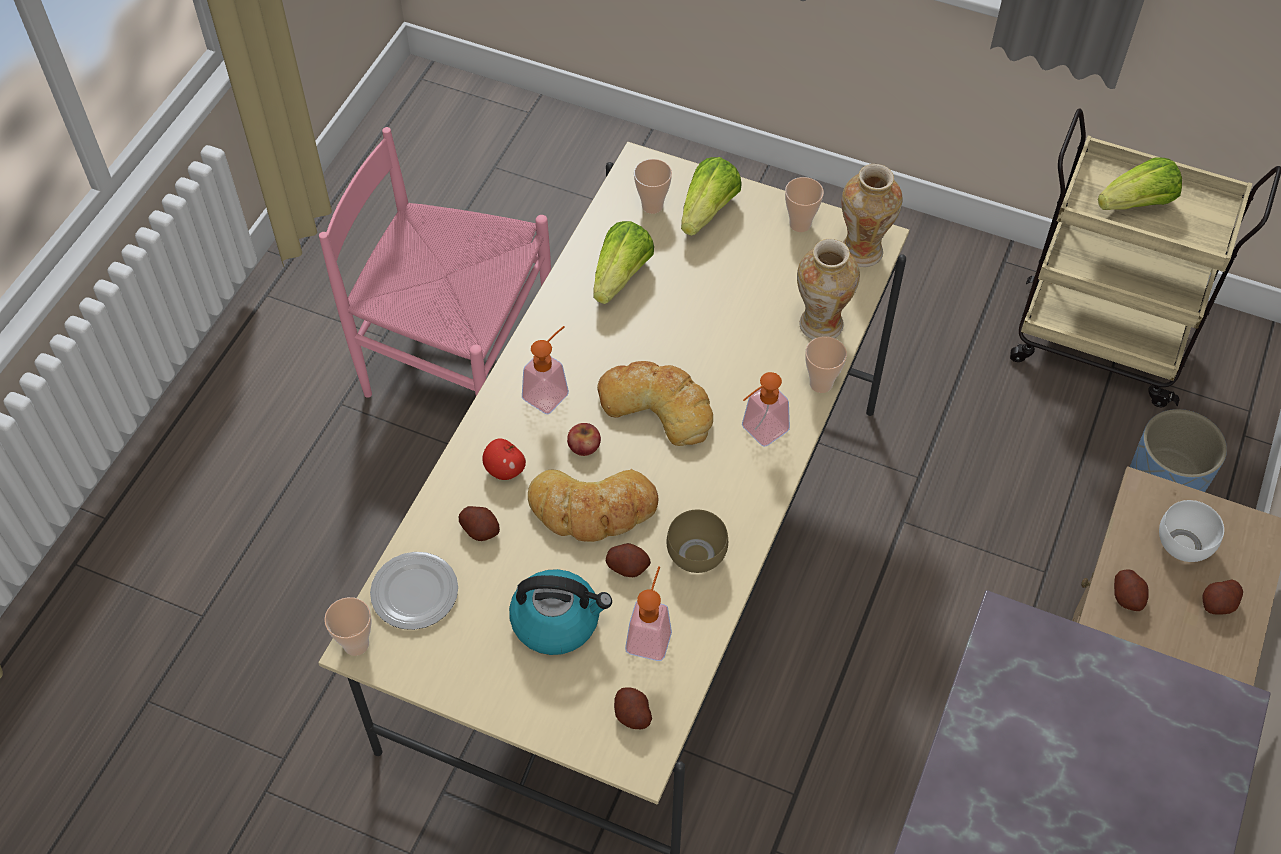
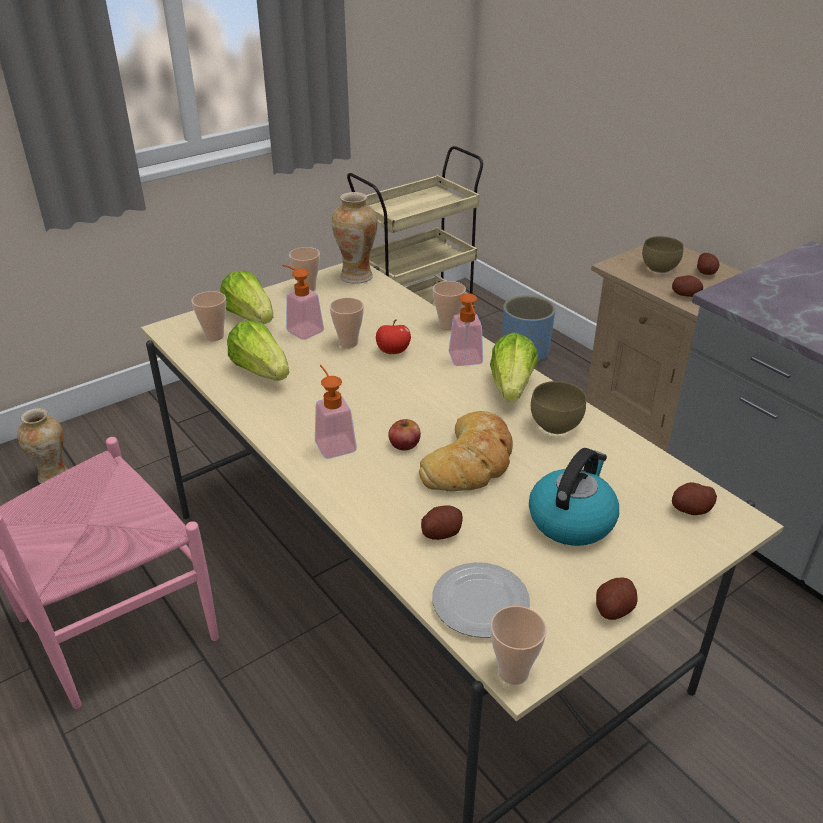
camera: 60 degrees left, 20 degrees down
apple [482,438,526,480] -> apple moved to [376,319,411,354]
bread [597,361,713,446] -> none
potato [606,543,651,577] -> potato moved to [596,577,638,620]
soap dispenser [625,566,672,661] -> soap dispenser moved to [282,264,324,340]
vase [797,239,860,340] -> vase moved to [17,408,68,484]
lettuce [1098,157,1182,210] -> lettuce moved to [490,333,539,402]
white bowl [1159,500,1224,562] -> brown bowl [642,236,684,273]
none -> cup [330,298,364,348]

